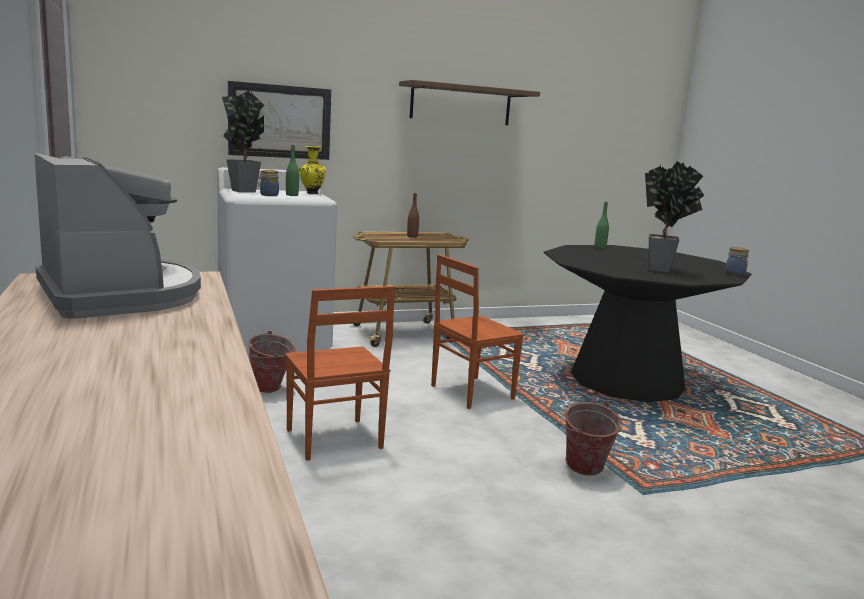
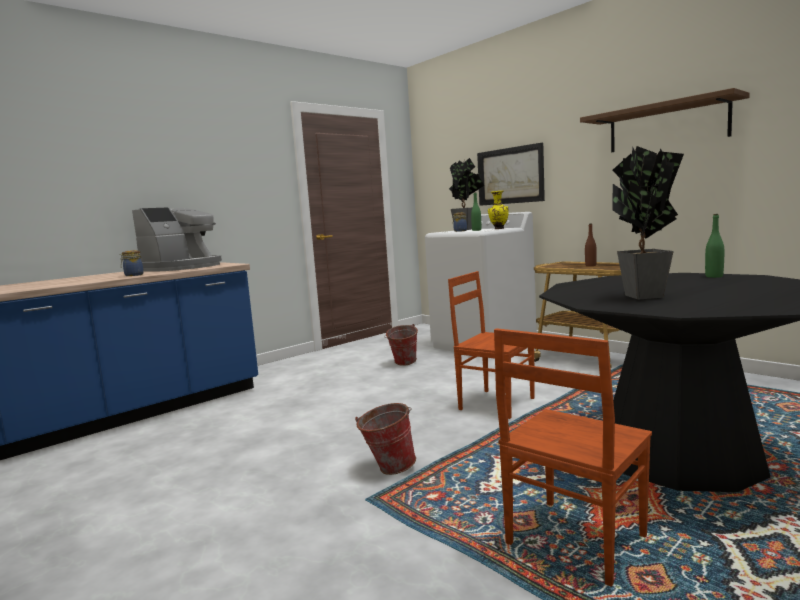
camera: 70 degrees right, 5 degrees down
brown chair [285,286,395,461] -> brown chair moved to [494,328,652,587]
jar [725,247,749,276] -> jar moved to [119,250,144,276]

